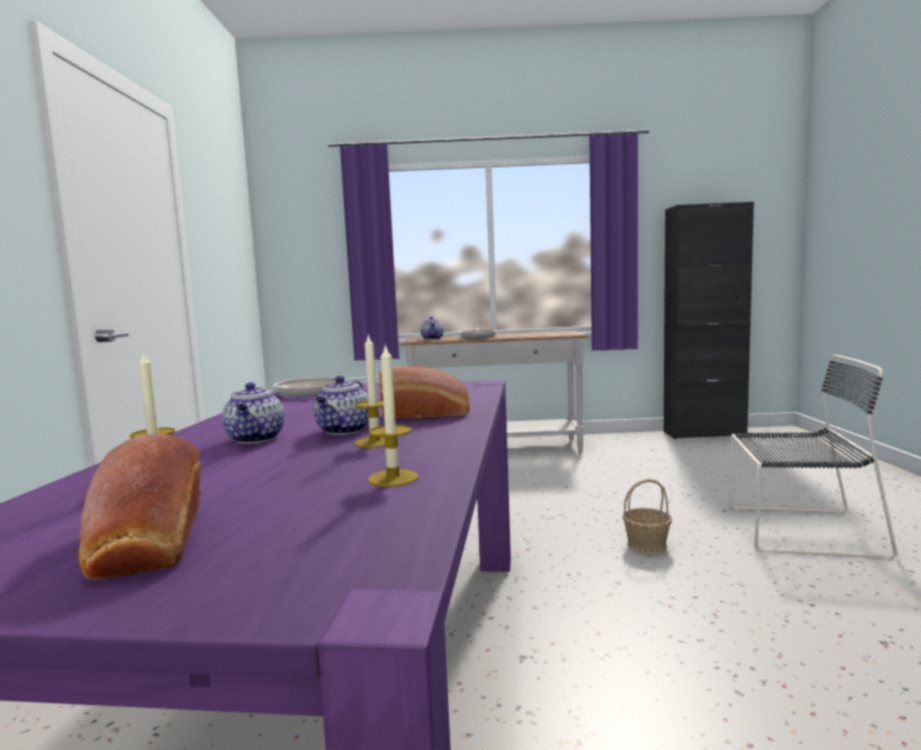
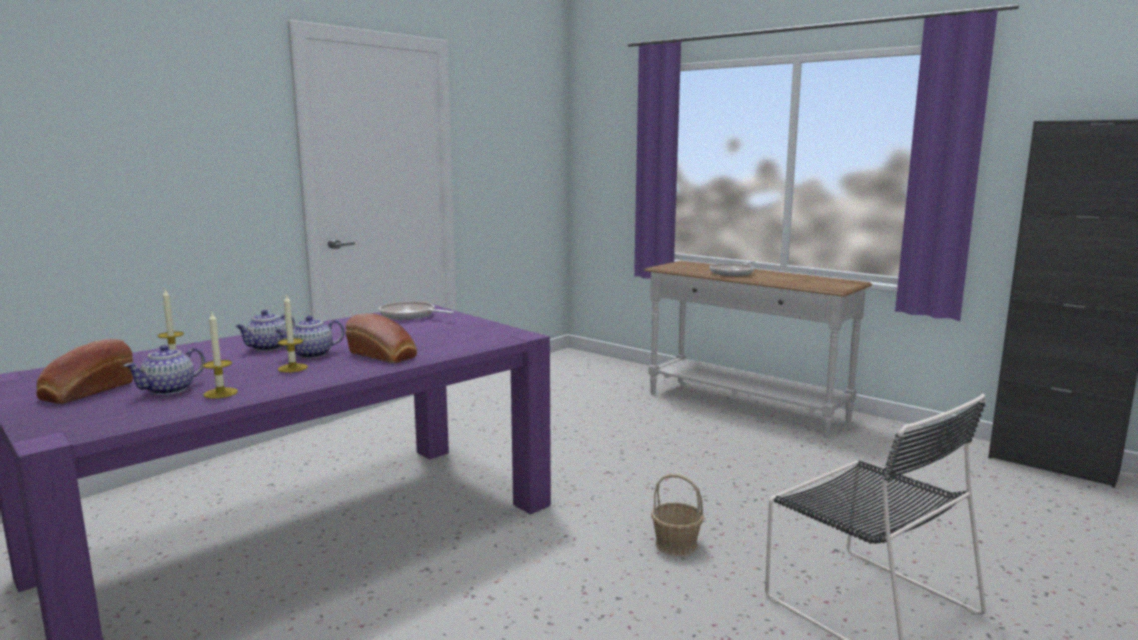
camera: 40 degrees right, 5 degrees up
teapot [421,317,443,340] -> teapot moved to [124,345,205,395]

